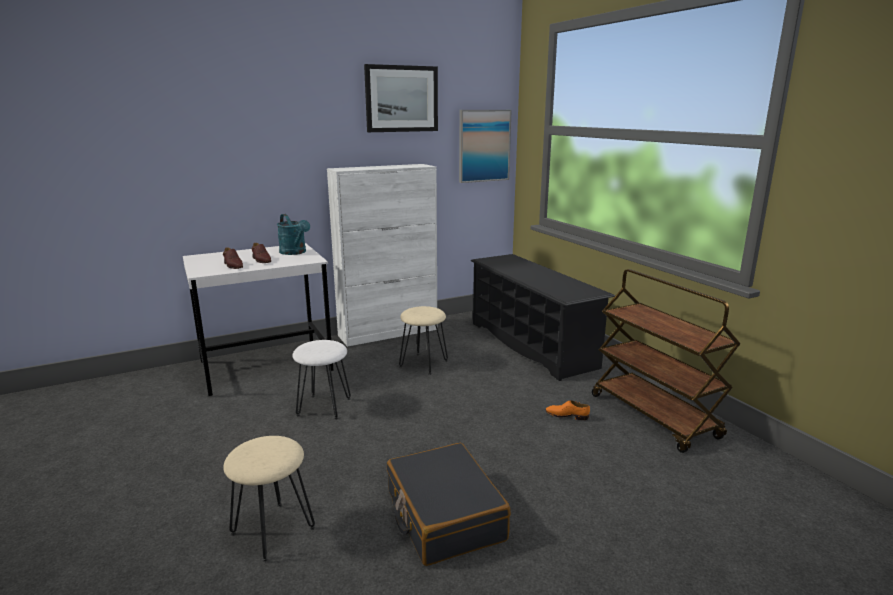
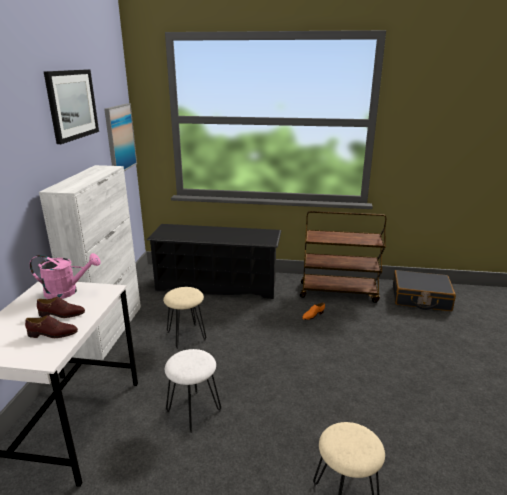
camera: 55 degrees left, 5 degrees up
turquoise watering can [277,214,310,255] -> pink watering can [29,253,101,299]
black suitcase [387,443,511,566] -> black suitcase moved to [393,270,456,311]

